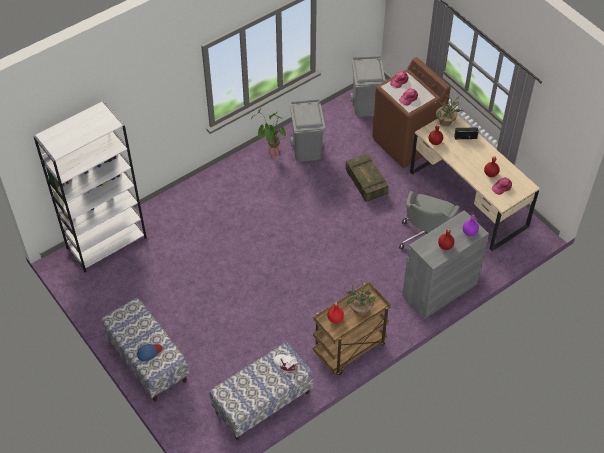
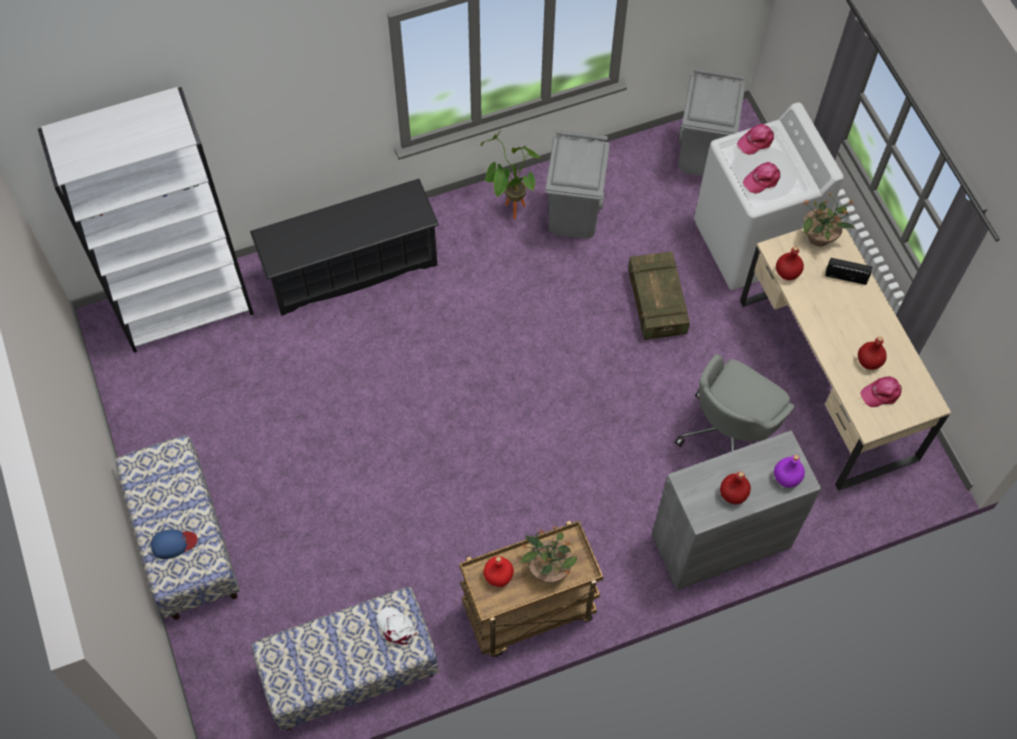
camera: 15 degrees right, 10 degrees up
brown washing machine [372,57,451,168] -> white washing machine [694,102,844,290]
none -> black shoe rack [250,179,439,316]

